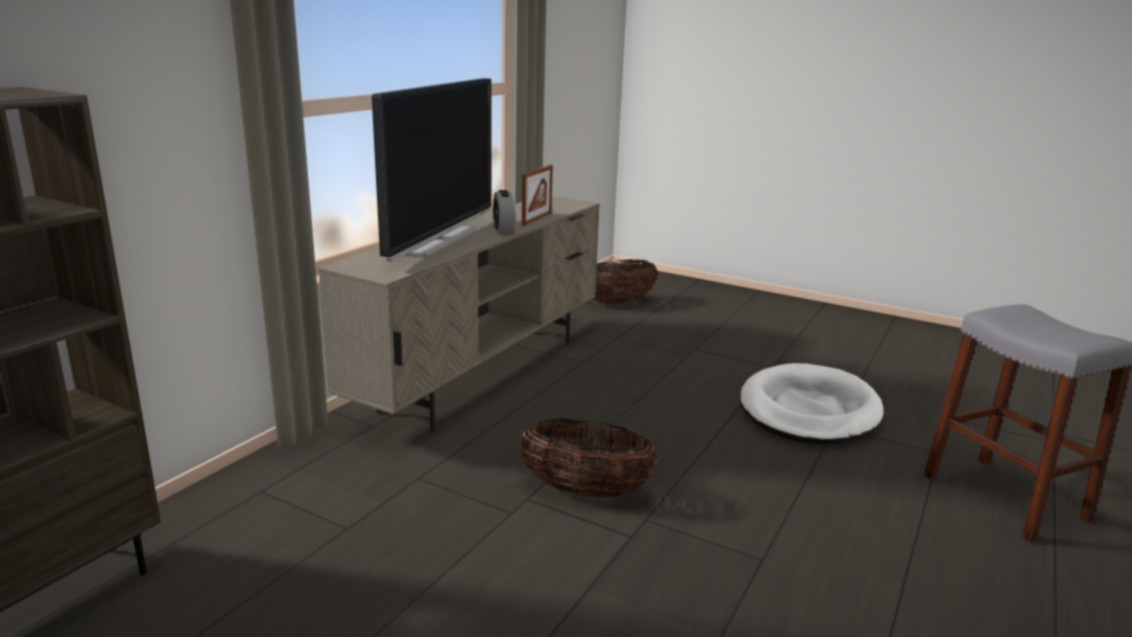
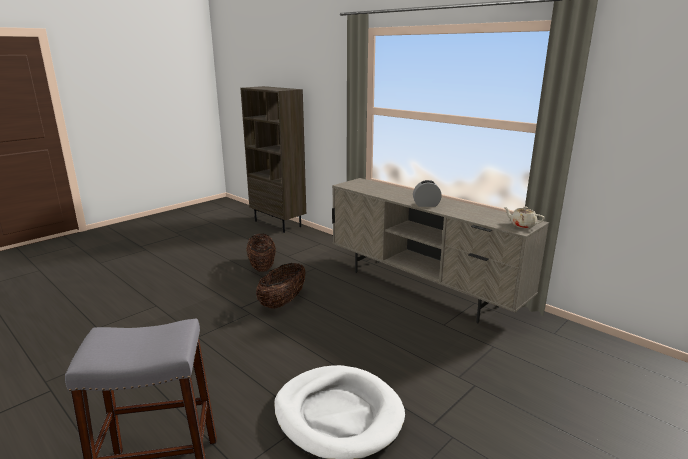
camera: 105 degrees right, 0 degrees up
television [372,78,492,262] -> none
picture frame [522,165,553,226] -> none
basket [594,259,658,304] -> basket moved to [246,233,276,272]
none -> beige teapot [503,206,545,228]

